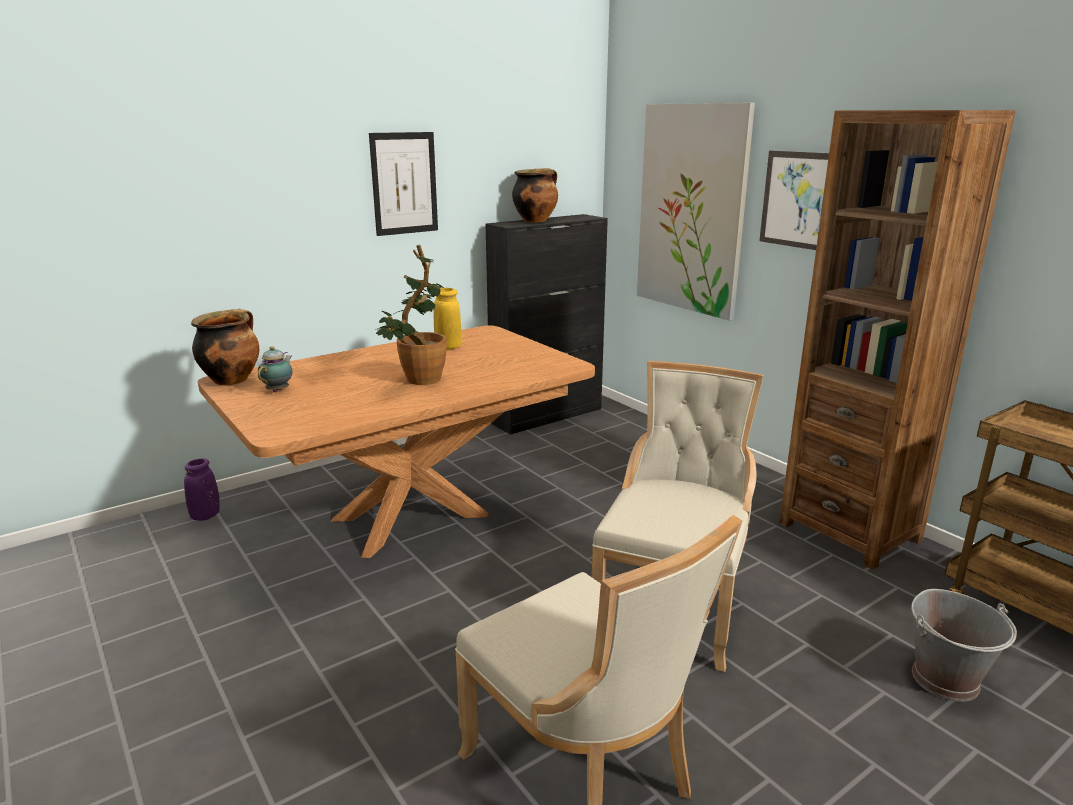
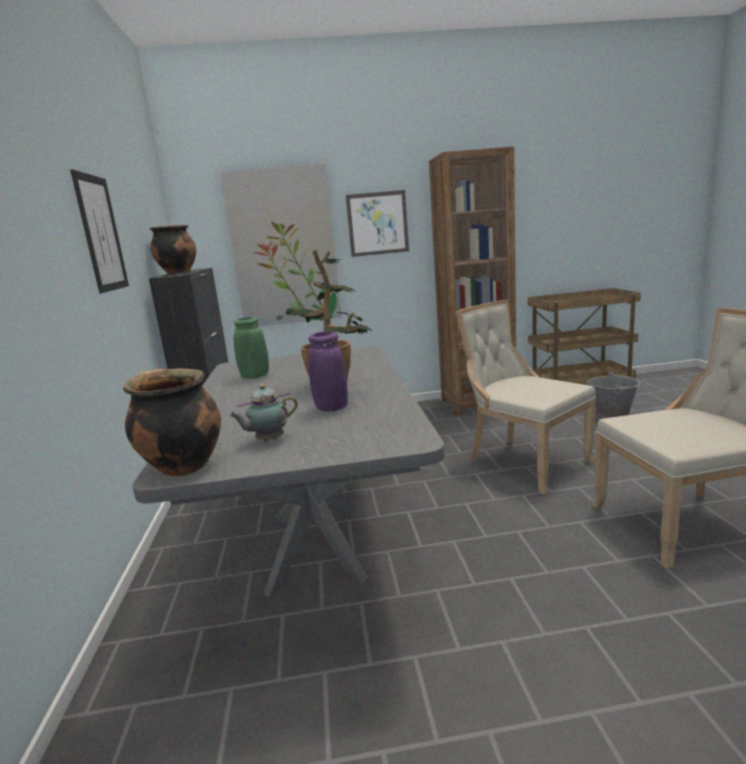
camera: 60 degrees left, 5 degrees down
purple vase [184,458,220,521] -> purple vase moved to [308,332,348,411]
brown dining table [198,325,595,558] -> grey dining table [132,346,445,597]
teapot [258,346,293,392] -> teapot turned 75 degrees counterclockwise [229,384,298,442]
yellow vase [434,288,461,349] -> green vase [234,317,269,379]

